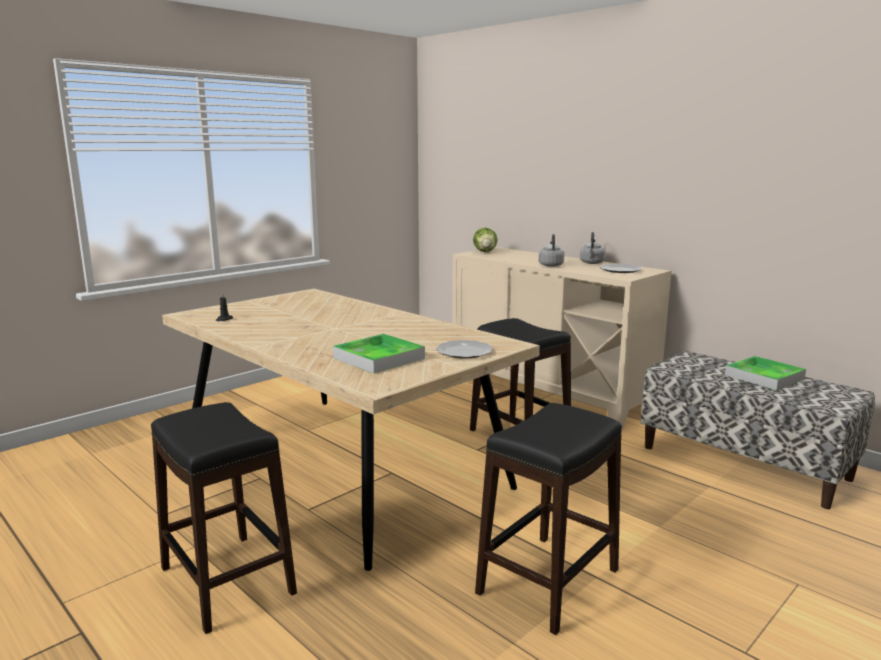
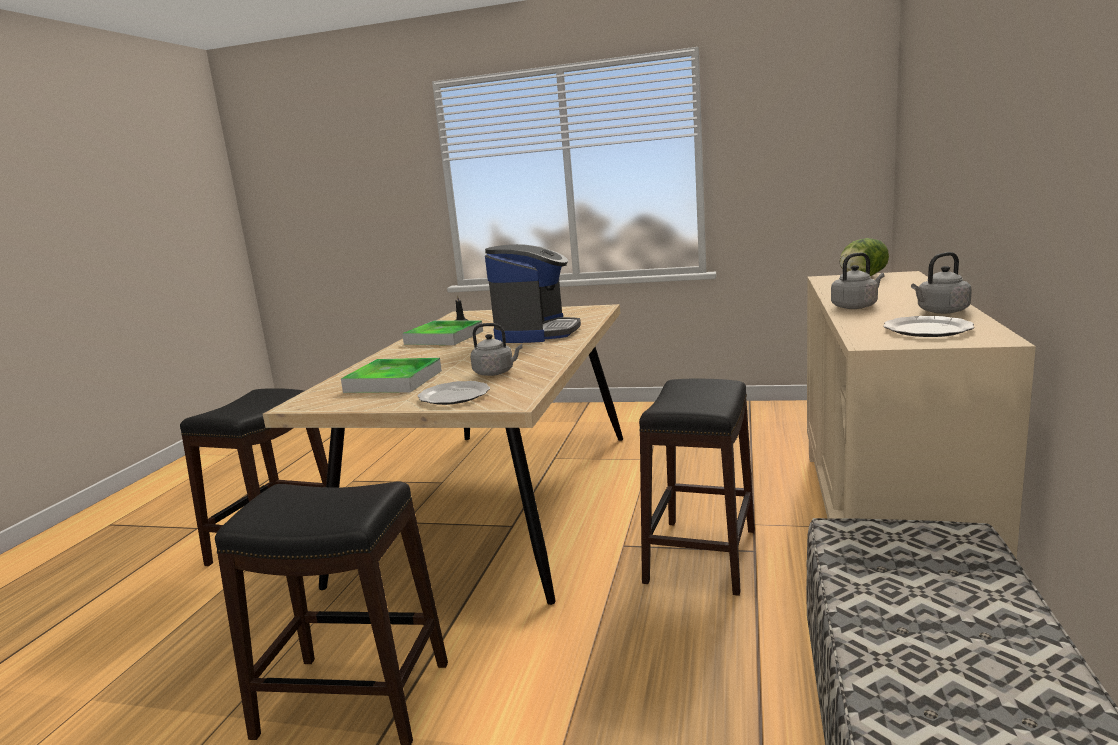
camera: 60 degrees right, 0 degrees up
tray [725,356,806,390] -> tray moved to [402,320,483,345]
none -> grey kettle [471,323,523,376]
none -> coffee machine [485,244,581,343]

